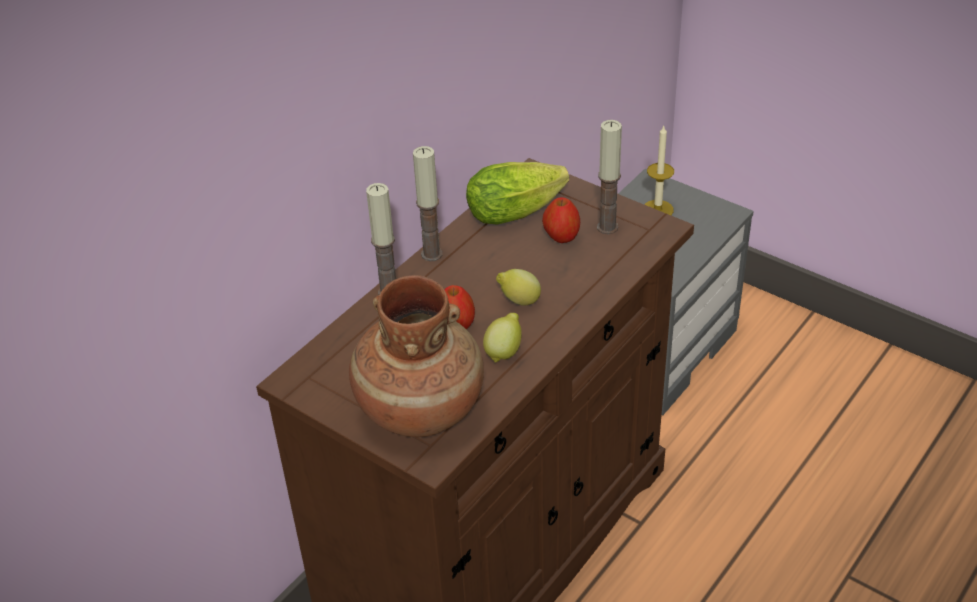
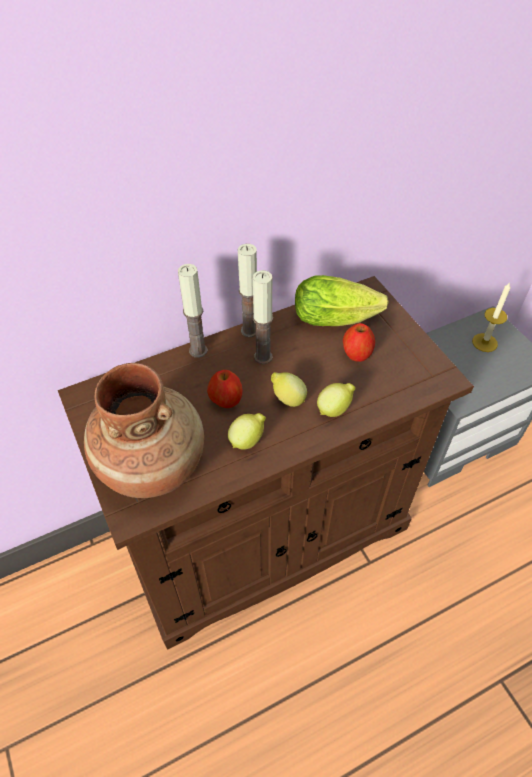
camera: 25 degrees right, 10 degrees up
candle [597,120,622,234] -> candle moved to [253,270,273,364]
none -> lemon [317,383,356,417]

